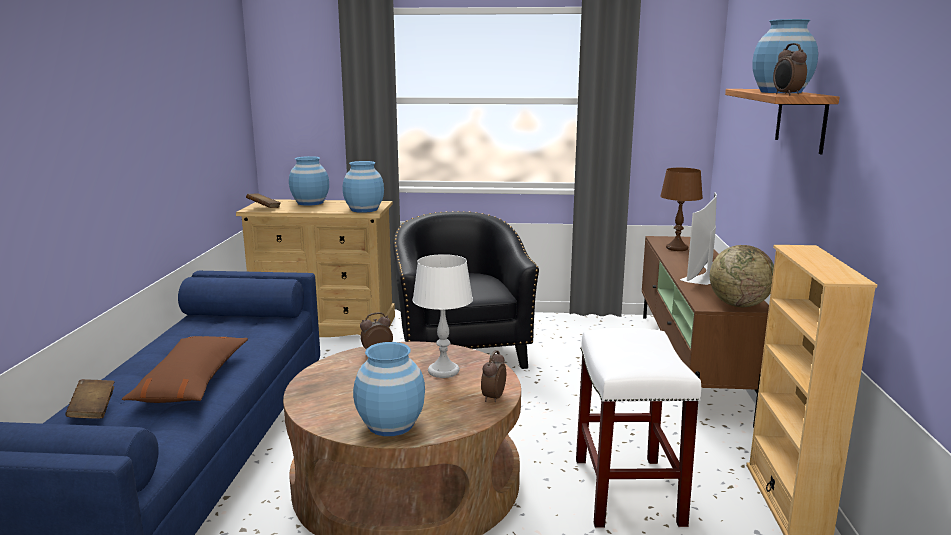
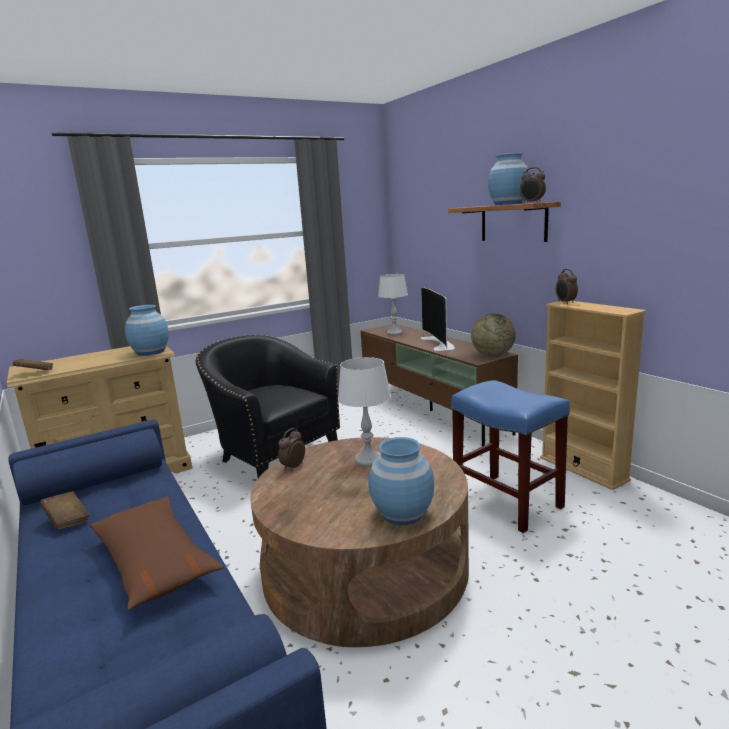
camera: 35 degrees left, 0 degrees up
brown book [65,379,115,419] -> brown book moved to [40,491,89,530]
blue vase [289,156,329,206] -> none
alarm clock [481,350,506,402] -> alarm clock moved to [556,269,578,304]
white stool [576,328,701,529] -> blue stool [451,380,570,533]
brown table lamp [660,168,703,251] -> white table lamp [378,274,408,335]

